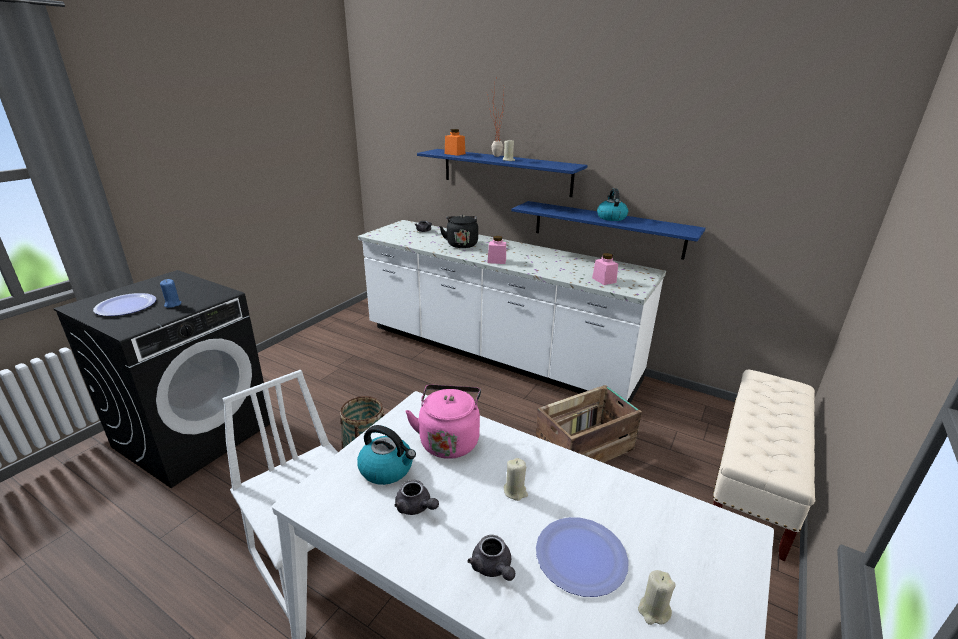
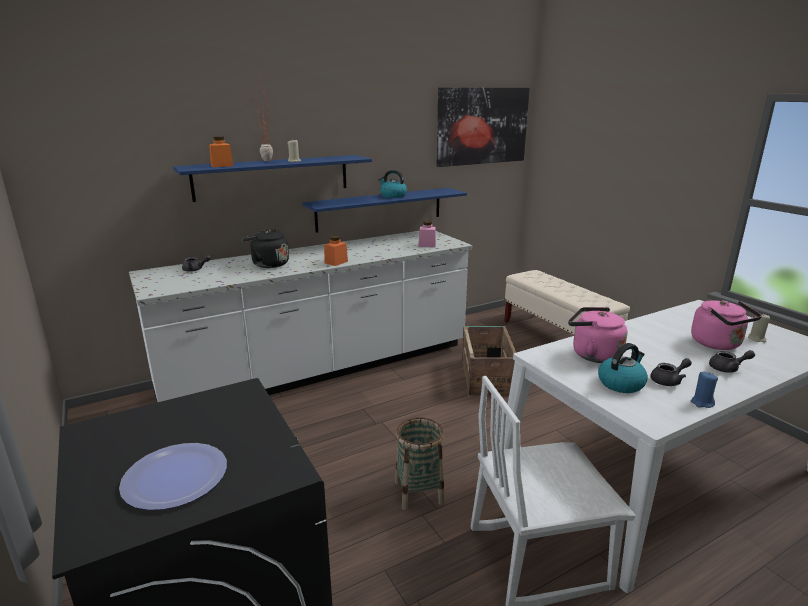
camera: 60 degrees left, 5 degrees down
blue candle [160,279,181,308] -> blue candle moved to [691,372,718,408]
pink jar [487,236,506,264] -> orange jar [324,236,348,266]
beige candle [504,458,528,501] -> none
plate [536,517,629,597] -> pink kettle [691,300,762,350]
none -> picture [437,88,530,167]

